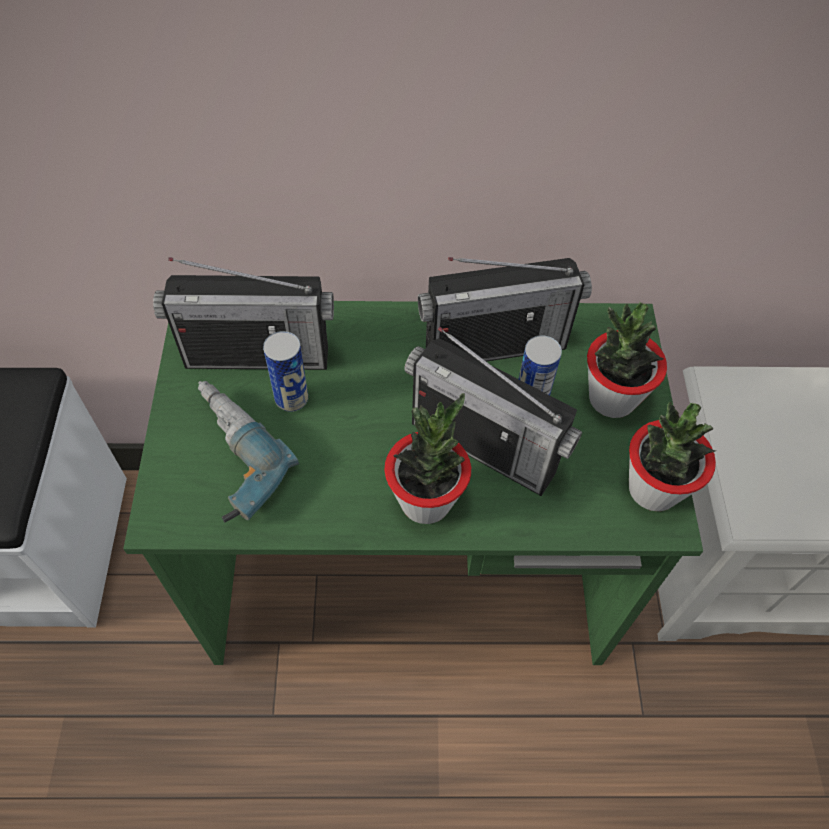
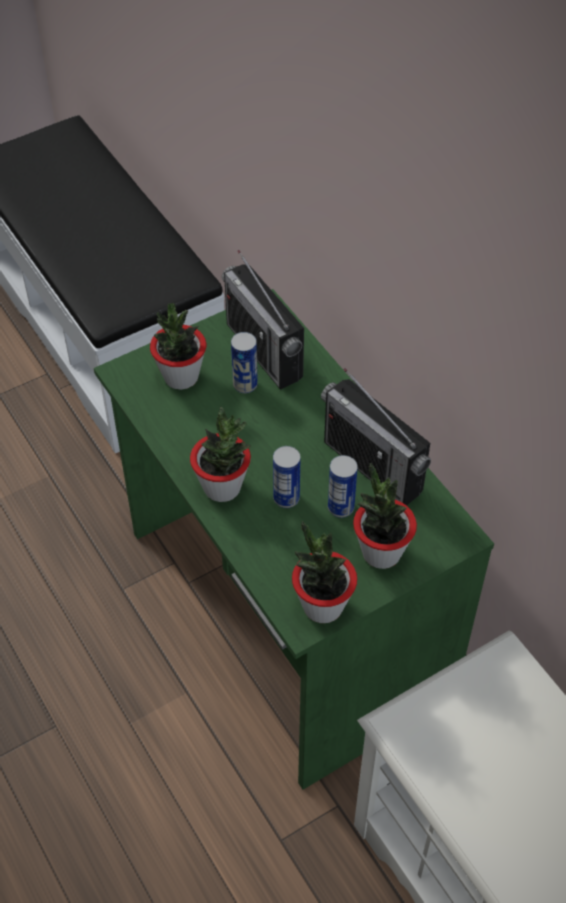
camera: 60 degrees right, 5 degrees down
power drill [198,381,299,523] -> potted plant [150,303,206,390]
radio [404,327,582,496] -> can [273,446,300,508]

